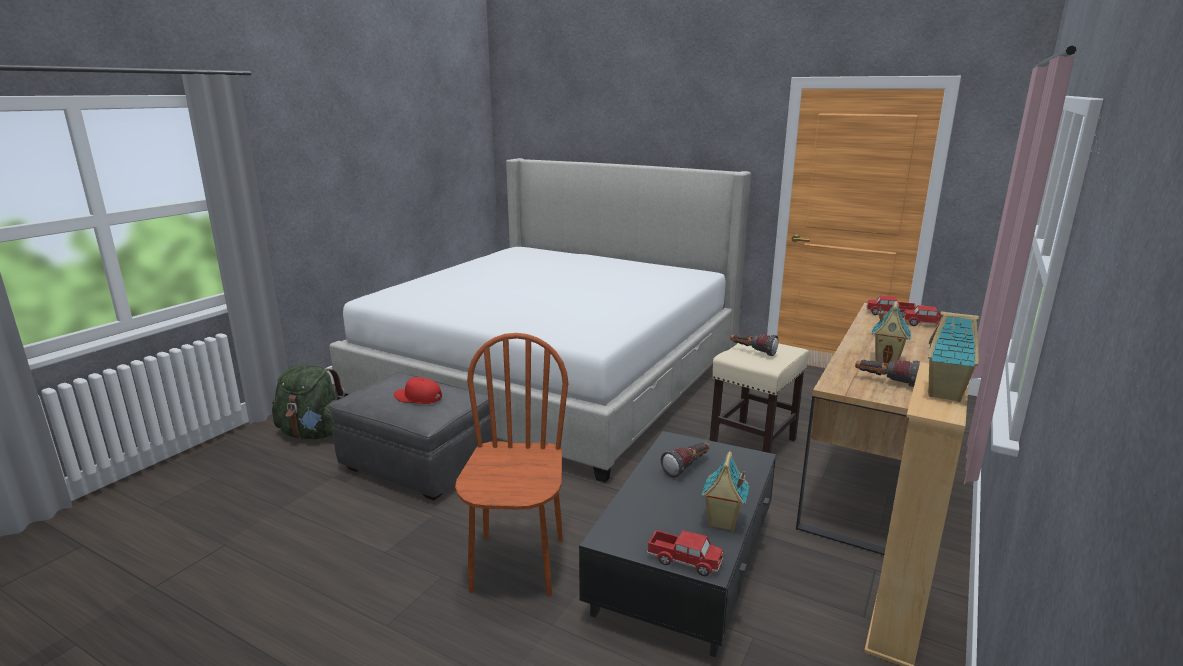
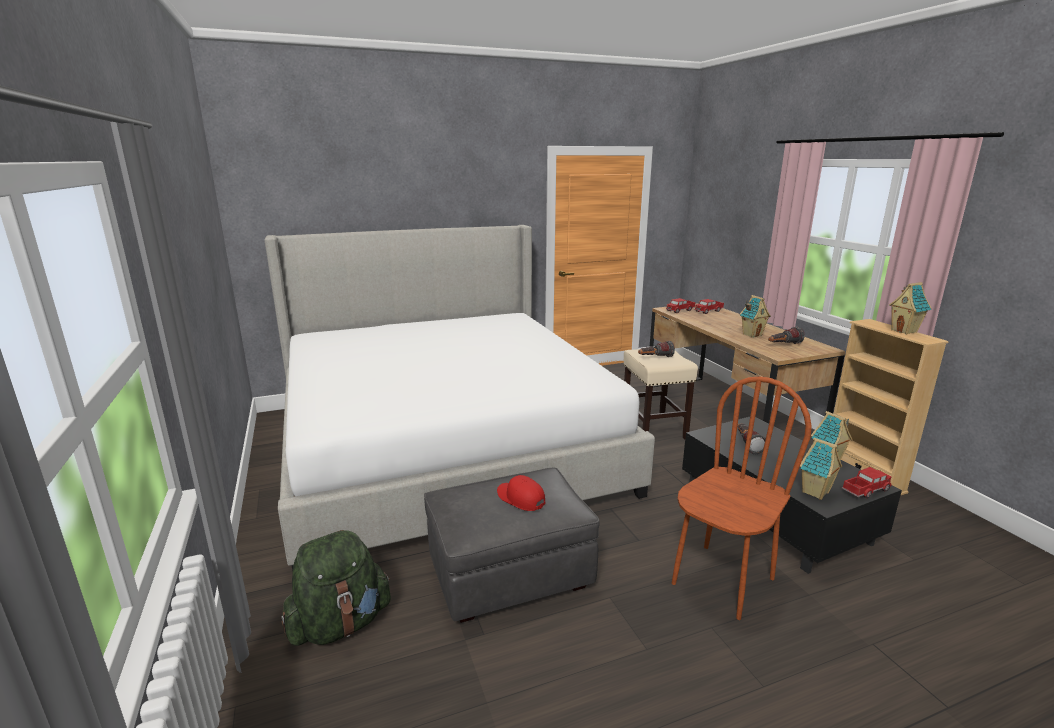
camera: 50 degrees left, 0 degrees up
red cap [394,377,442,404] -> red cap turned 75 degrees clockwise [497,475,545,511]
brown chair [455,333,568,596] -> brown chair turned 90 degrees clockwise [672,376,812,620]
none -> toy house [800,438,842,500]

